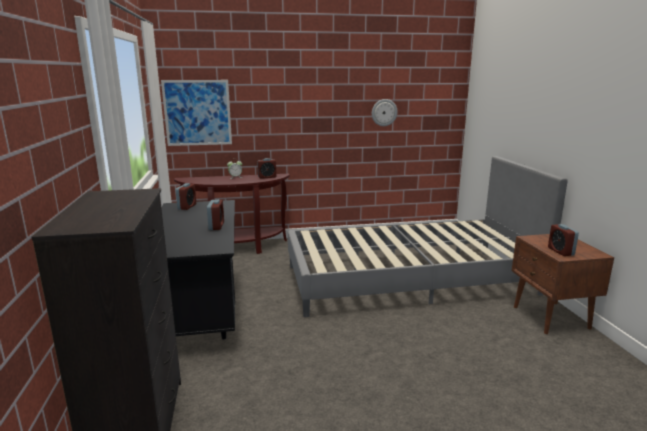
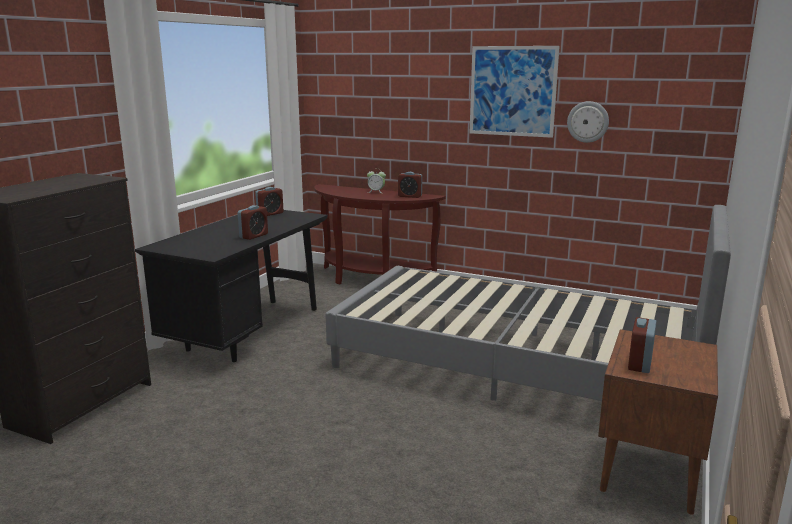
camera: 35 degrees right, 0 degrees up
picture [161,80,232,146] -> picture moved to [470,46,560,138]

